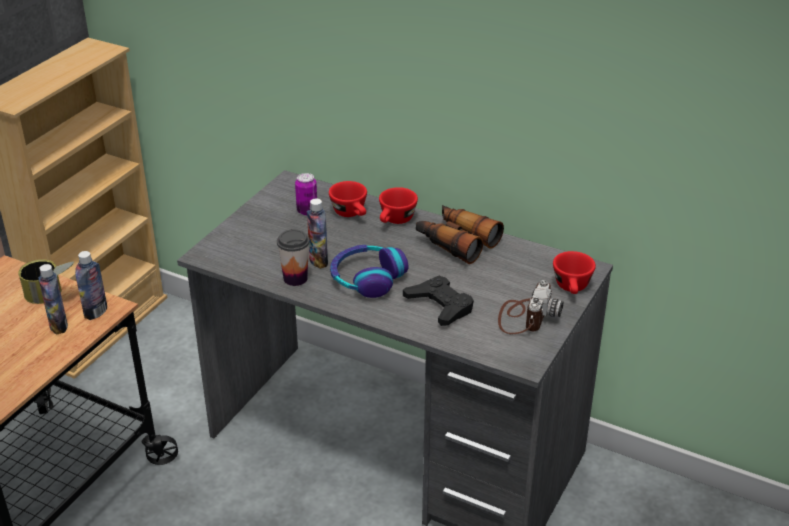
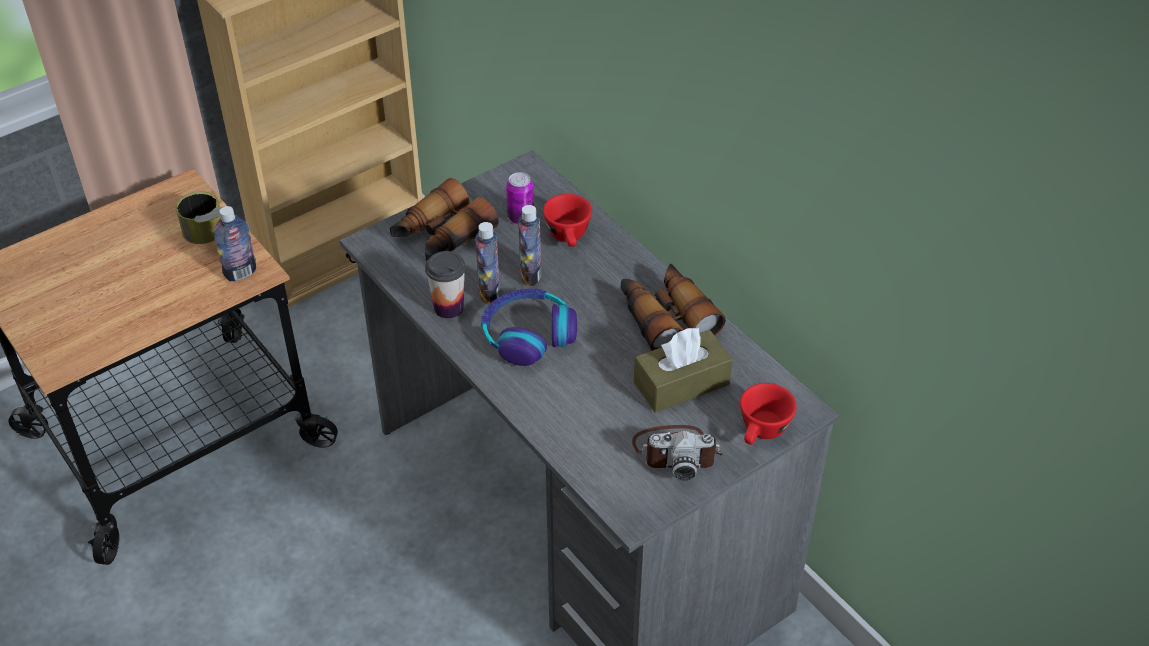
camera: 25 degrees right, 10 degrees up
bottle [38,264,68,334] -> bottle moved to [518,205,541,286]
red cup [379,187,418,224] -> none
black game controller [403,276,474,326] -> none
camera [498,280,563,334] -> camera turned 45 degrees clockwise [632,425,722,481]
none -> binoculars [390,178,499,261]
none -> brown tissue box [634,327,733,413]

